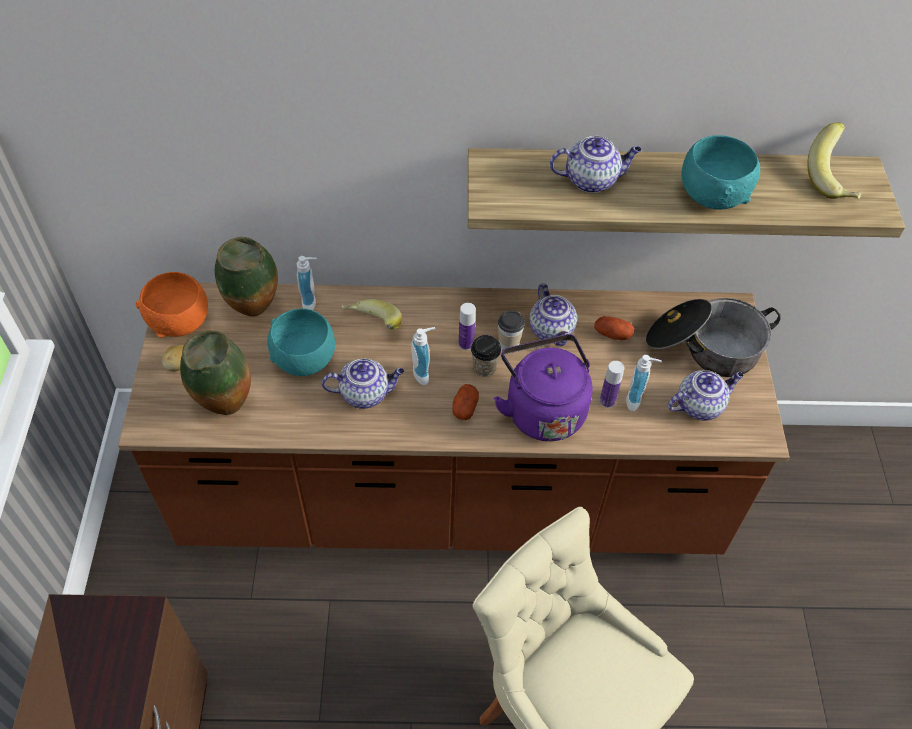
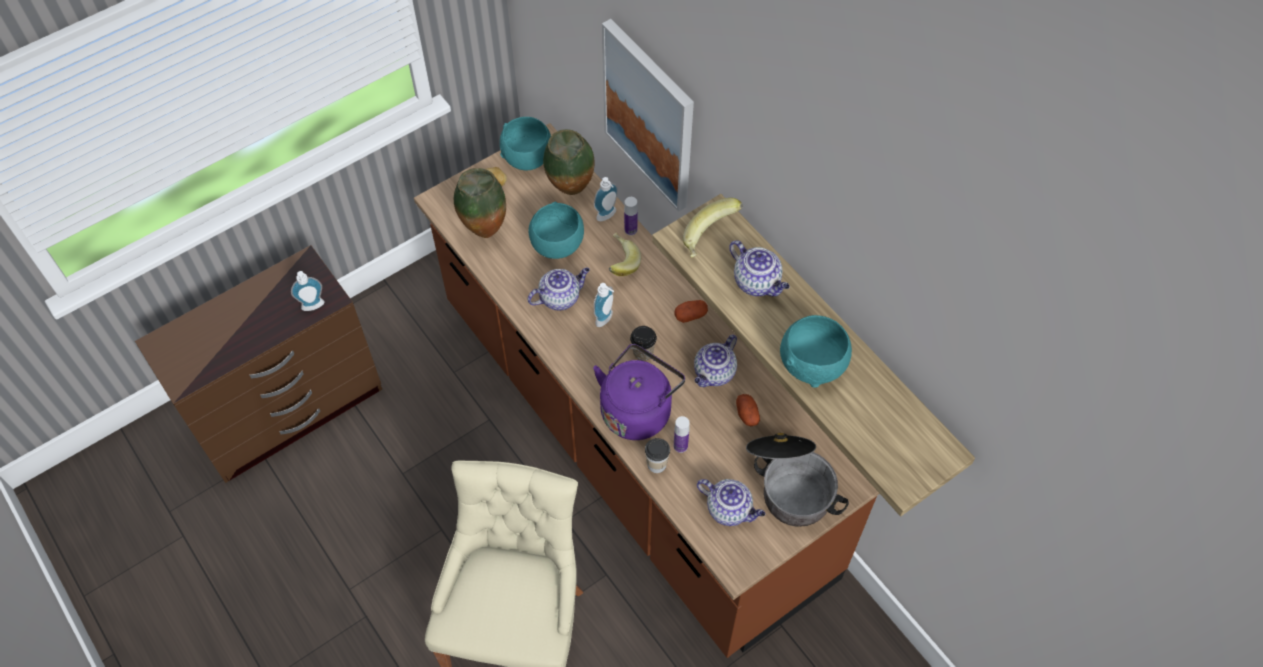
camera: 55 degrees right, 5 degrees up
orange bowl [136,272,208,338] -> turquoise bowl [500,117,551,171]
teapot [322,358,404,409] -> teapot turned 75 degrees counterclockwise [527,268,590,311]
potato [452,384,479,420] -> potato moved to [674,300,708,323]
bottle [459,303,476,350] -> bottle moved to [624,197,638,235]
cup [498,311,525,351] -> cup moved to [645,438,670,473]
soap dispenser [626,355,662,411] -> soap dispenser moved to [291,271,324,311]
banana [808,122,861,199] -> banana moved to [683,198,742,258]
none -> picture [602,19,694,212]

